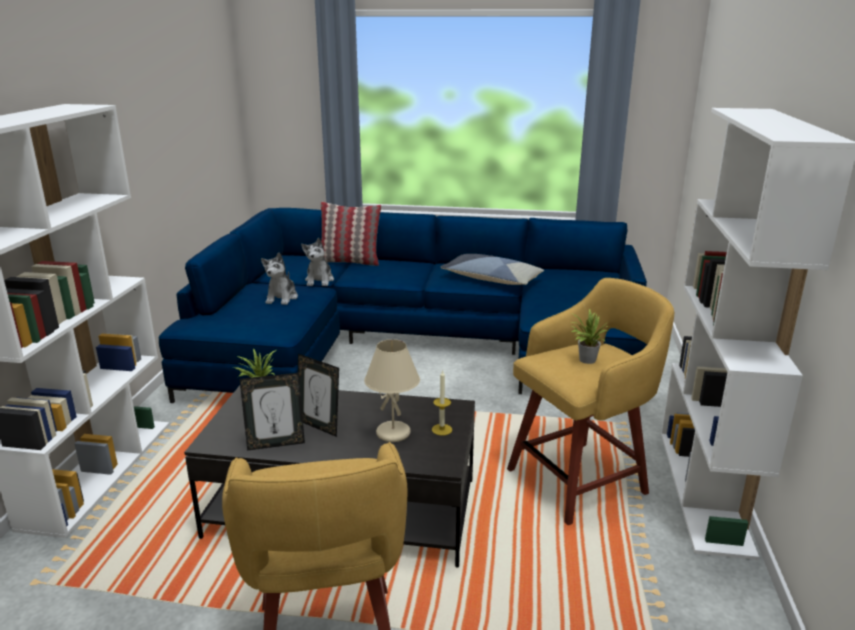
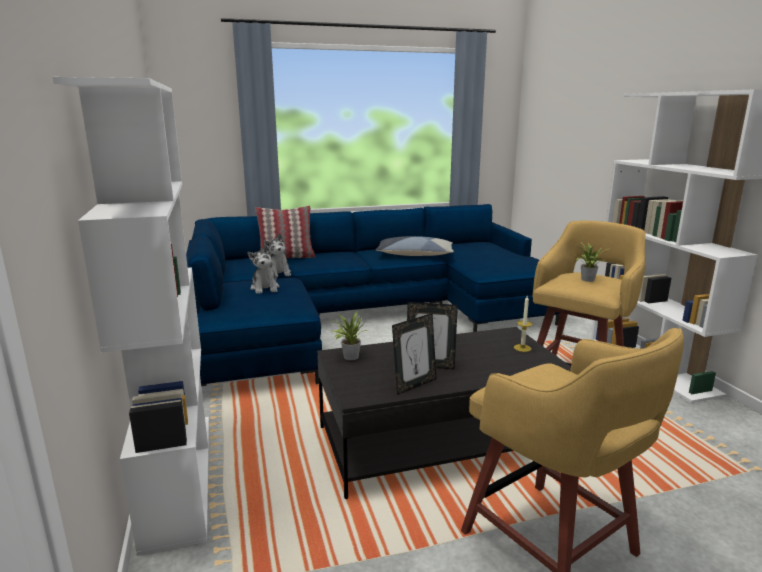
camera: 25 degrees left, 5 degrees down
beige table lamp [364,339,420,442] -> none

